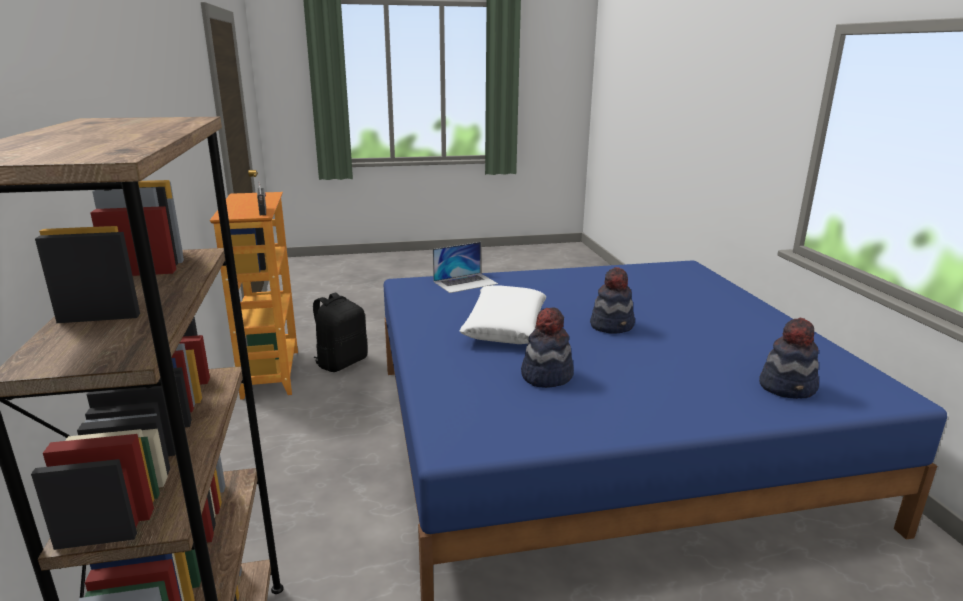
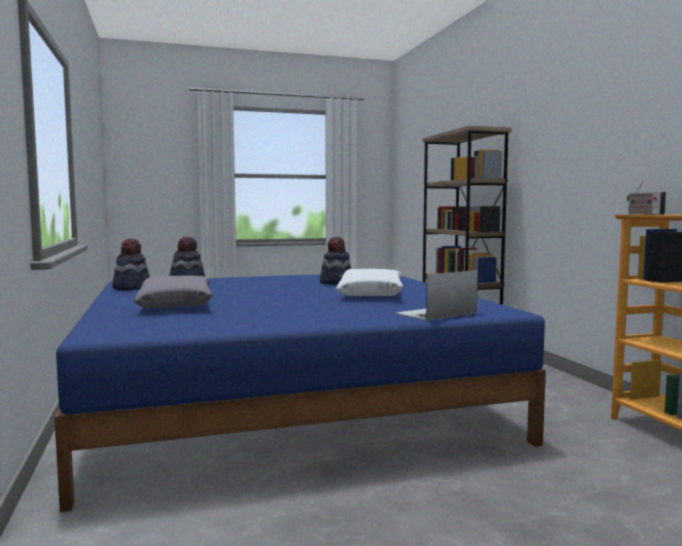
camera: 175 degrees right, 15 degrees down
black backpack [313,293,368,372] -> none
hat [590,267,635,334] -> hat moved to [112,239,150,290]
none -> grey pillow [134,275,213,308]

